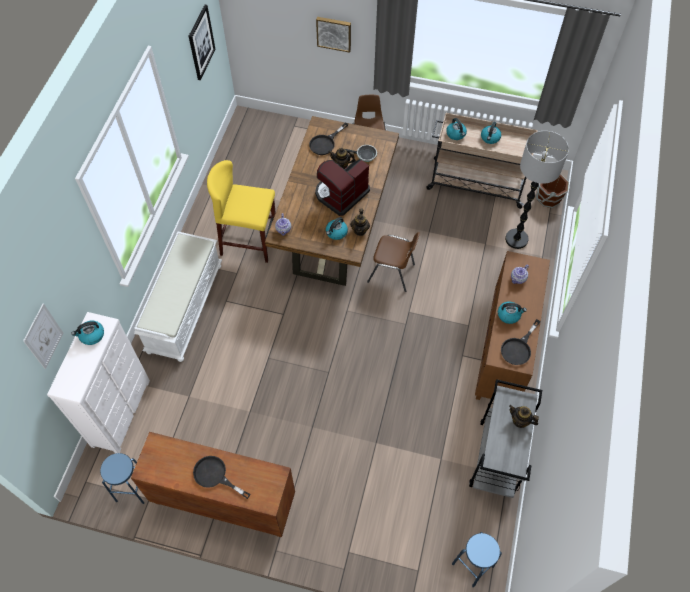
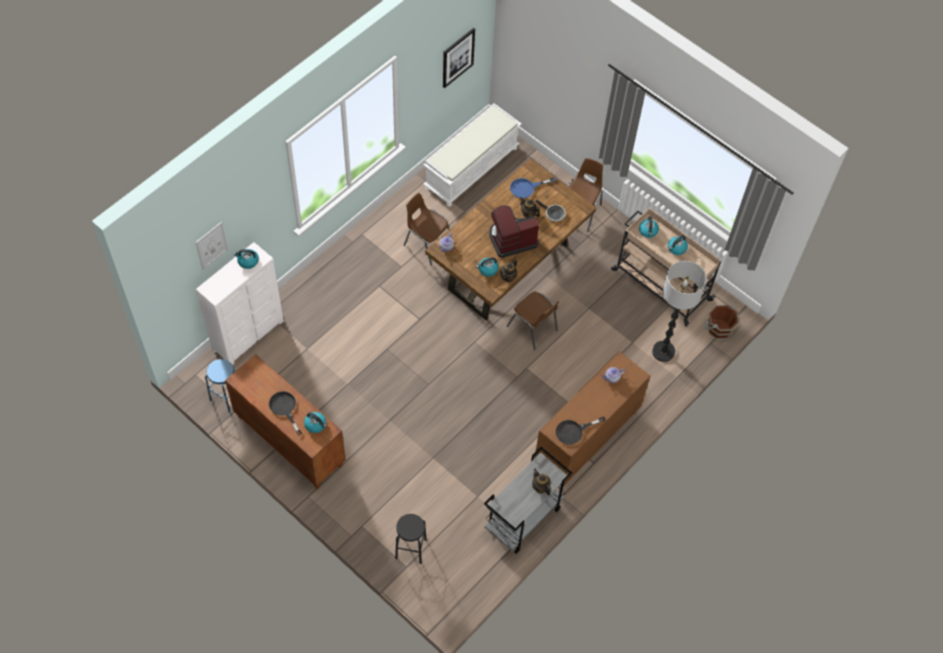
camera: 25 degrees right, 0 degrees up
white bench [134,232,222,362] -> white bench moved to [423,104,522,207]
yellow stool [207,160,276,263] -> brown chair [404,193,449,266]
black frying pan [309,123,348,155] -> blue frying pan [510,177,556,199]
picture [316,17,351,53] -> none
blue stool [452,532,502,587] -> none
kettle [498,302,527,324] -> kettle moved to [304,412,327,433]
none -> black stool [395,514,427,564]

